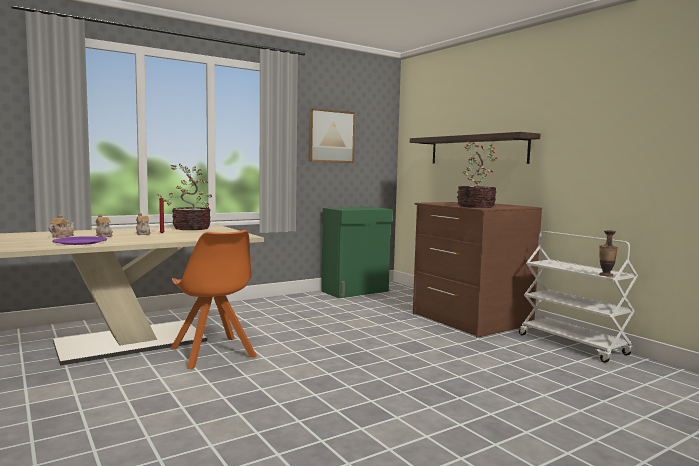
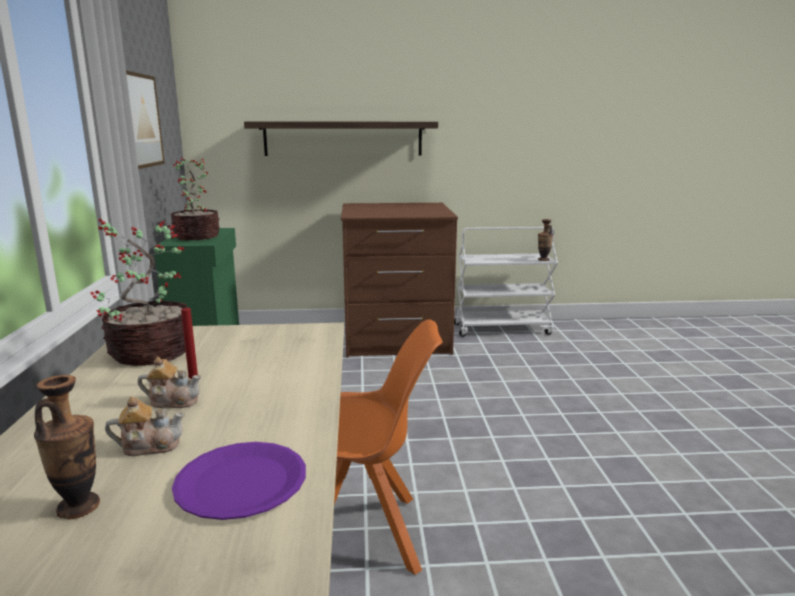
camera: 60 degrees left, 10 degrees up
teapot [49,214,75,238] -> vase [34,375,100,519]
potted plant [457,141,497,208] -> potted plant moved to [171,157,220,240]

